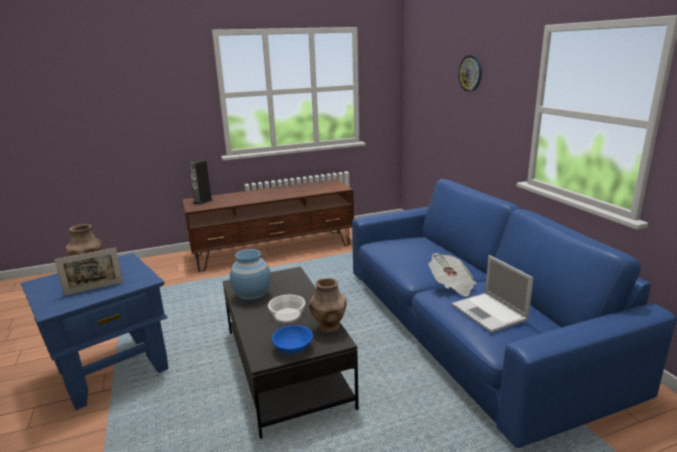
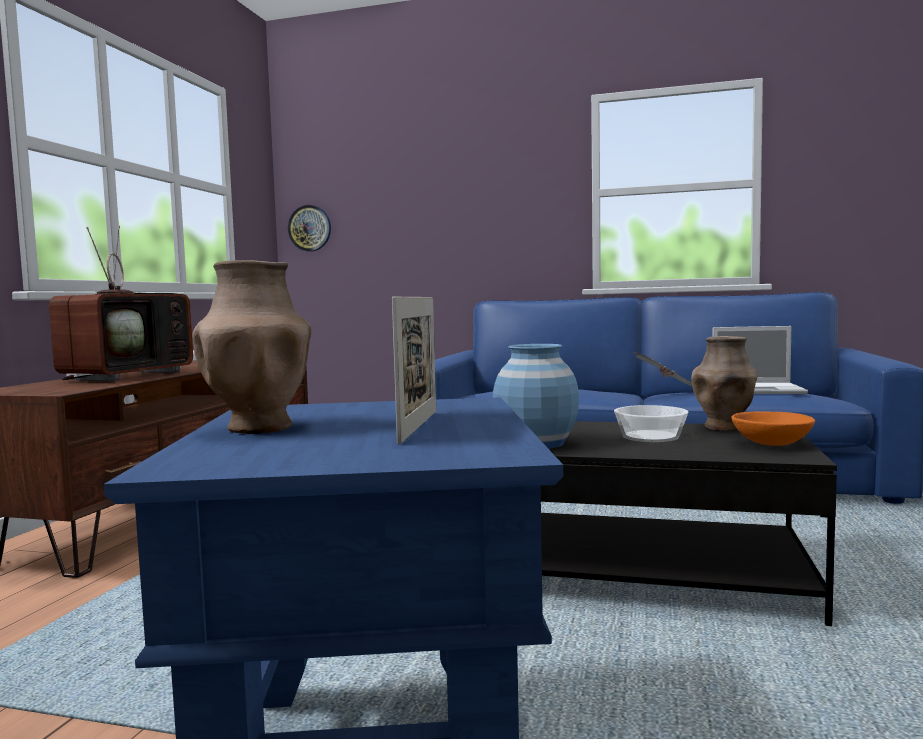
camera: 55 degrees left, 15 degrees down
speaker [189,159,213,205] -> none
blue bowl [272,325,313,354] -> orange bowl [731,412,815,446]
wall clock [459,55,482,92] -> wall clock moved to [288,205,331,252]
none -> television [49,226,193,381]

